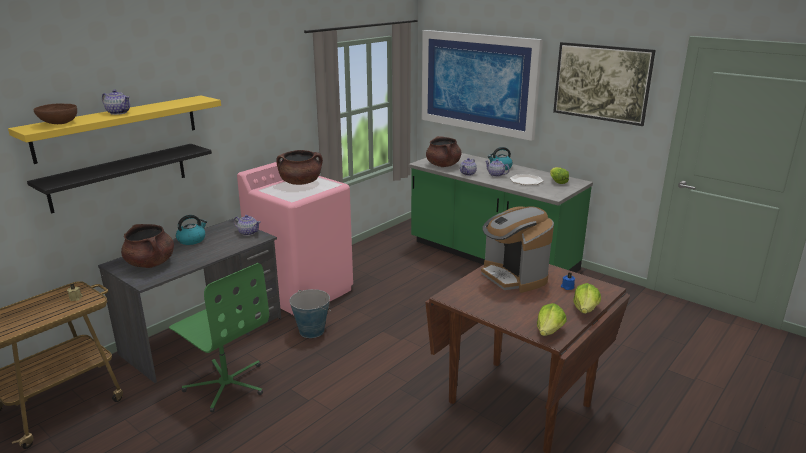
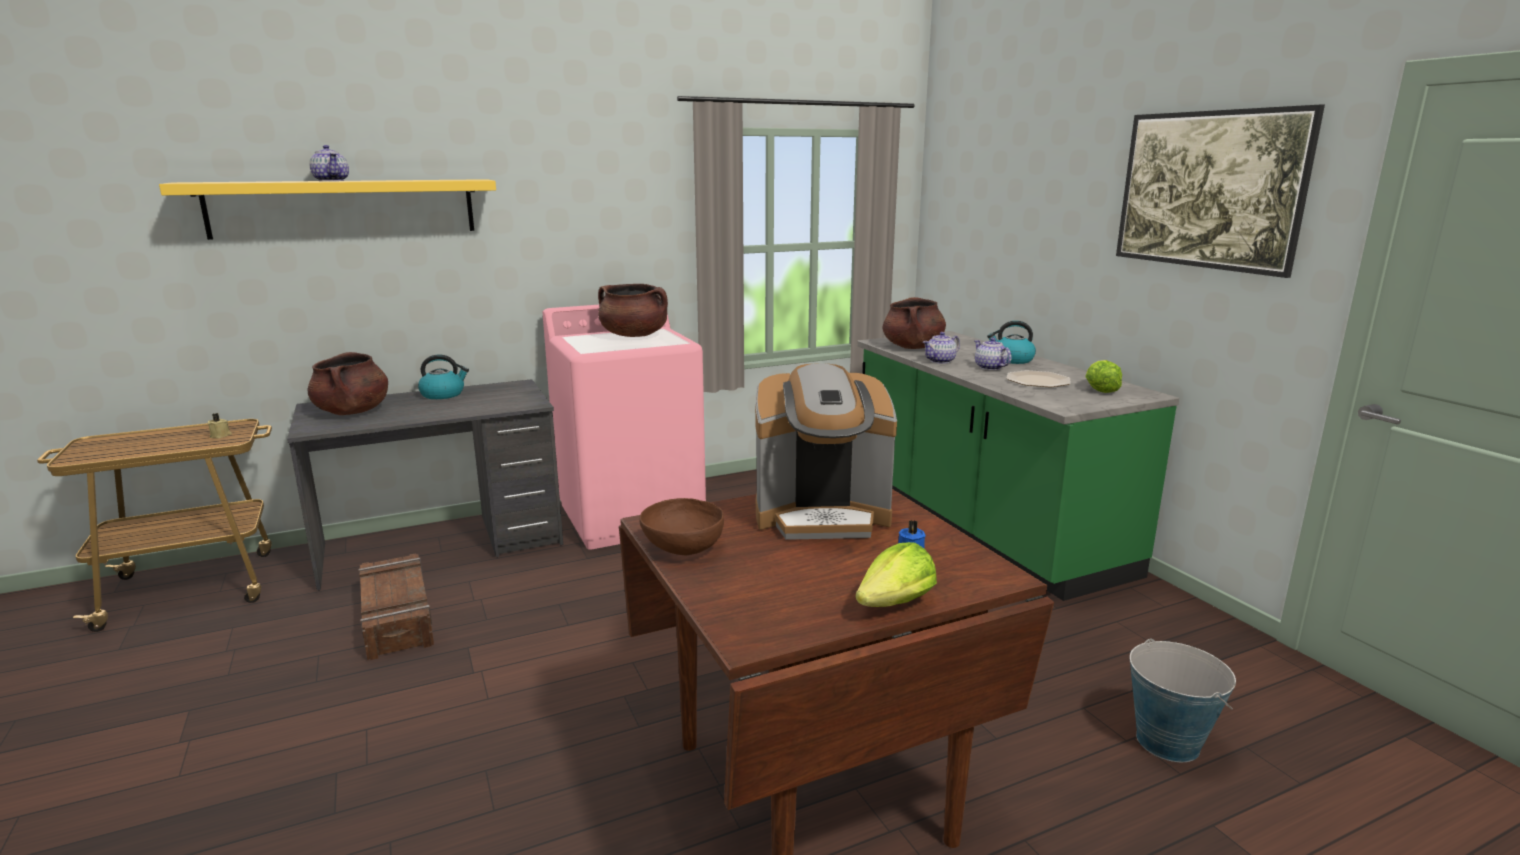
camera: 25 degrees right, 5 degrees down
black shelf [27,144,212,214] -> none
brown bowl [34,103,77,124] -> brown bowl moved to [639,498,724,555]
green office chair [169,263,269,412] -> crate [358,554,434,660]
teapot [234,215,260,236] -> none
bucket [289,289,331,338] -> bucket moved to [1130,638,1236,762]
picture [422,30,543,141] -> none
coffee machine [481,206,554,293] -> coffee machine turned 90 degrees counterclockwise [755,363,897,540]
lettuce [537,303,567,336] -> none

